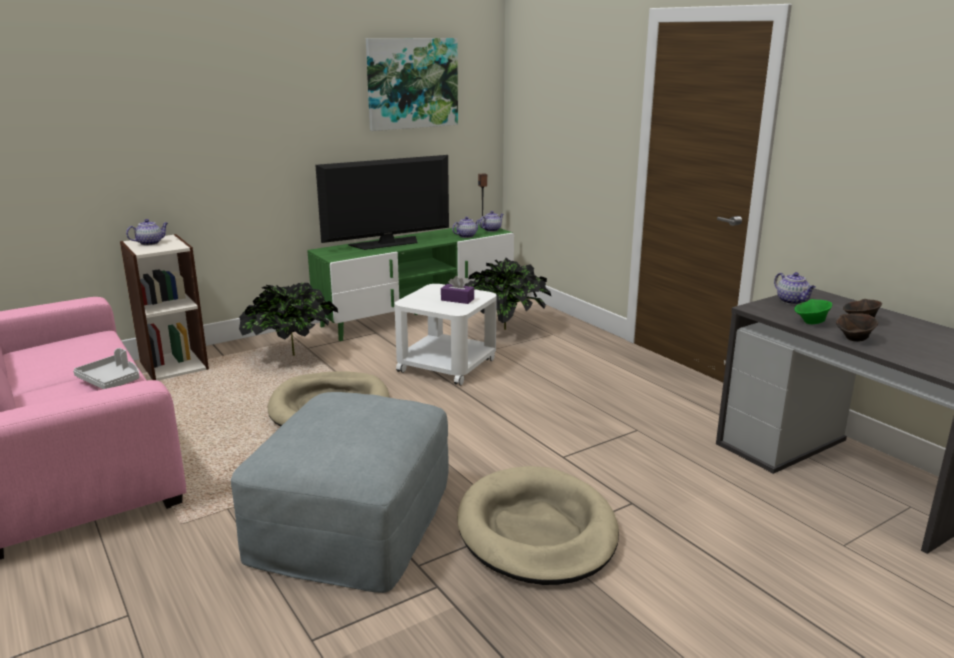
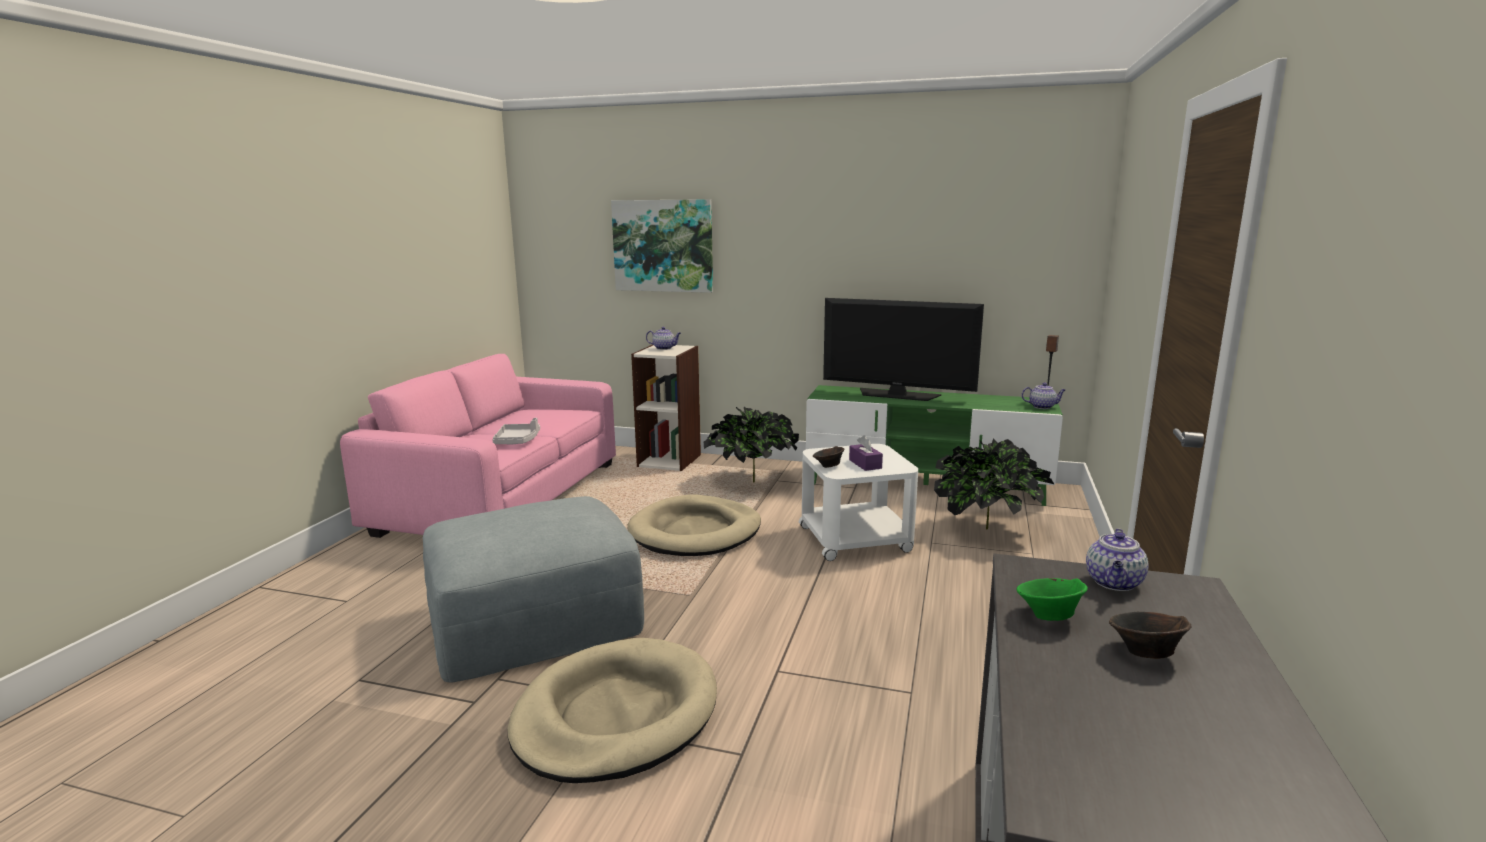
camera: 50 degrees right, 5 degrees down
picture [366,38,458,131] -> picture moved to [611,199,713,293]
teapot [452,217,480,238] -> none
brown bowl [836,313,878,342] -> brown bowl moved to [813,446,844,468]

